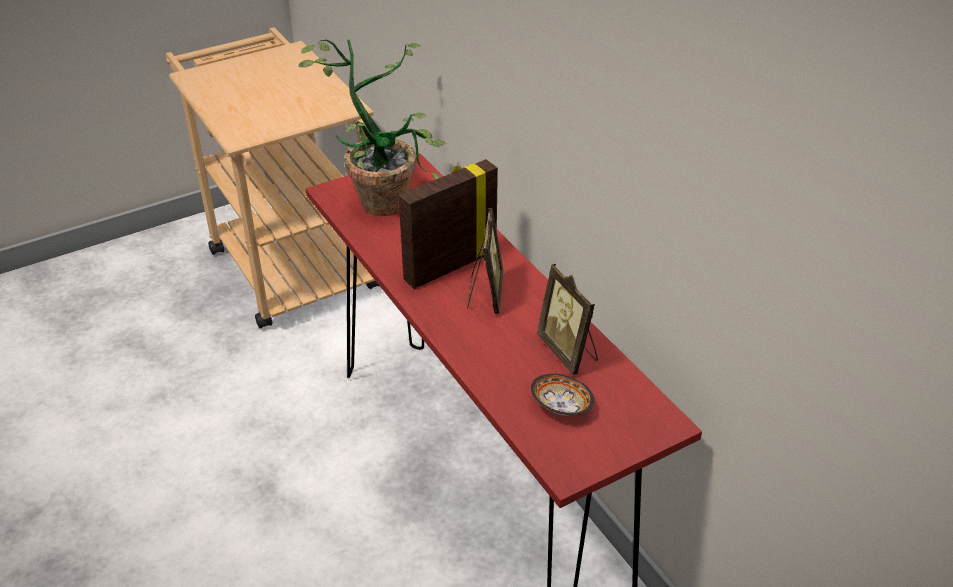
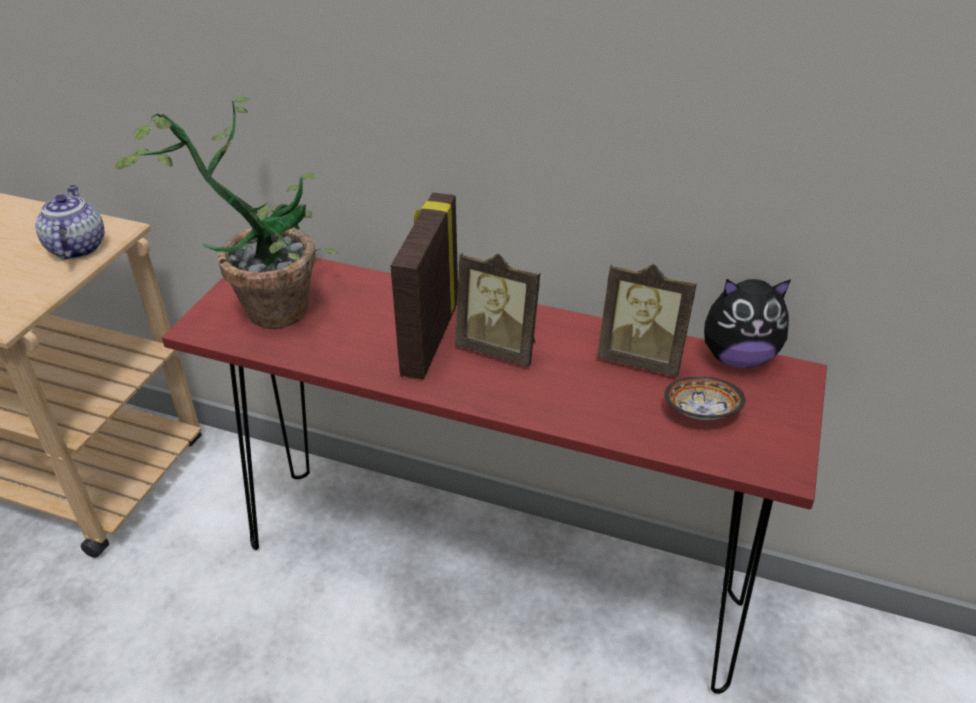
camera: 40 degrees left, 0 degrees up
picture frame [467,208,504,314] -> picture frame turned 150 degrees clockwise [455,253,540,366]
none -> teapot [35,185,104,260]
none -> plush toy [704,279,791,368]

